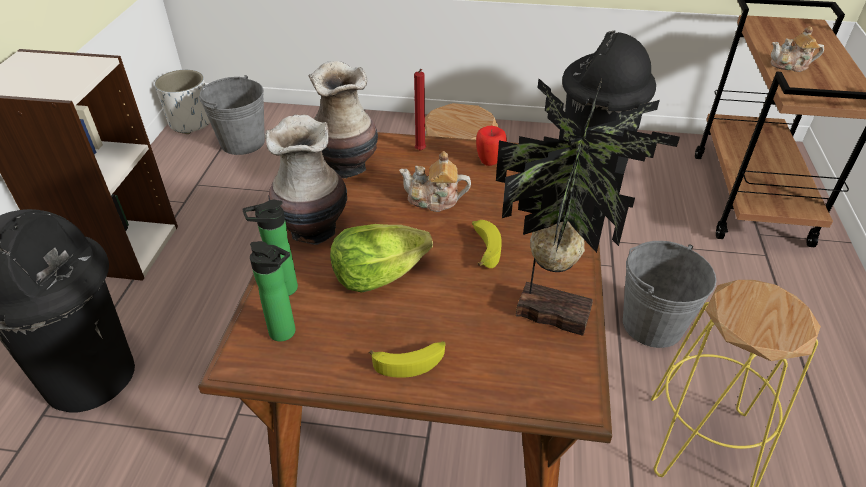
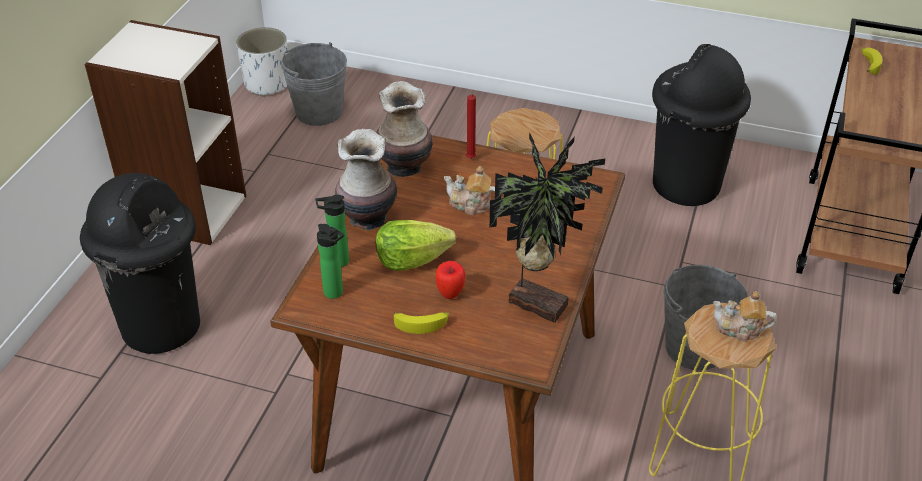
camera: 10 degrees right, 0 degrees up
banana [472,220,502,268] -> banana moved to [861,48,882,75]
apple [476,126,507,166] -> apple moved to [436,261,465,299]
teapot [771,26,824,72] -> teapot moved to [713,291,777,342]

